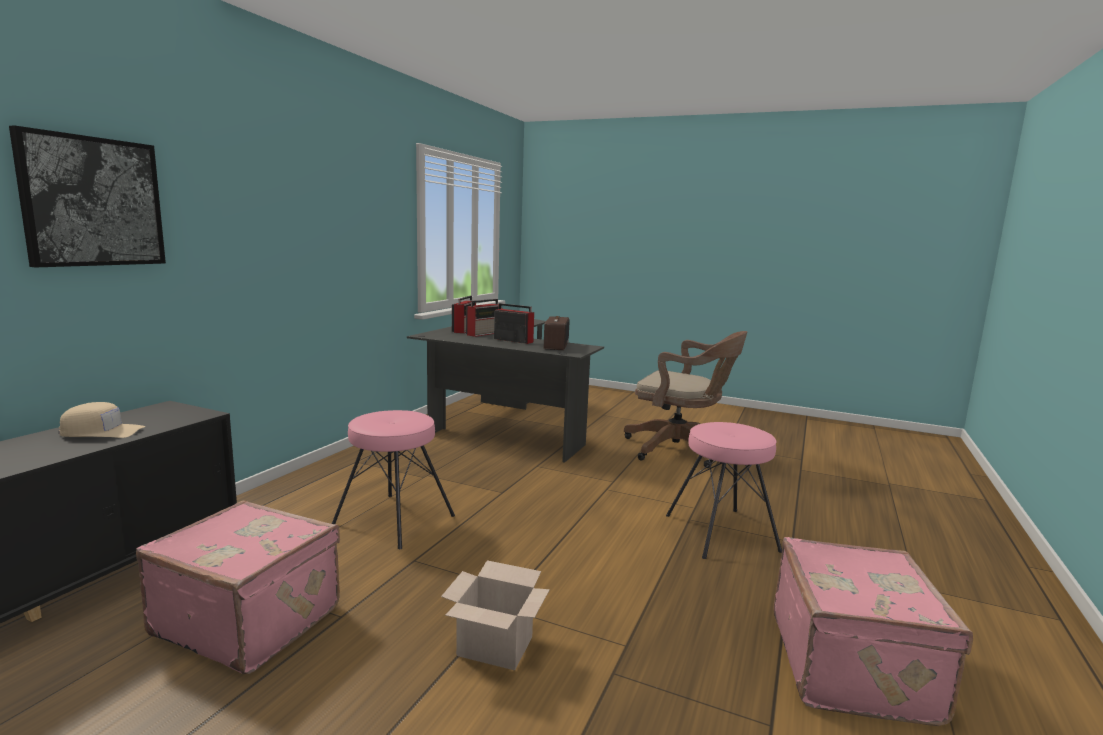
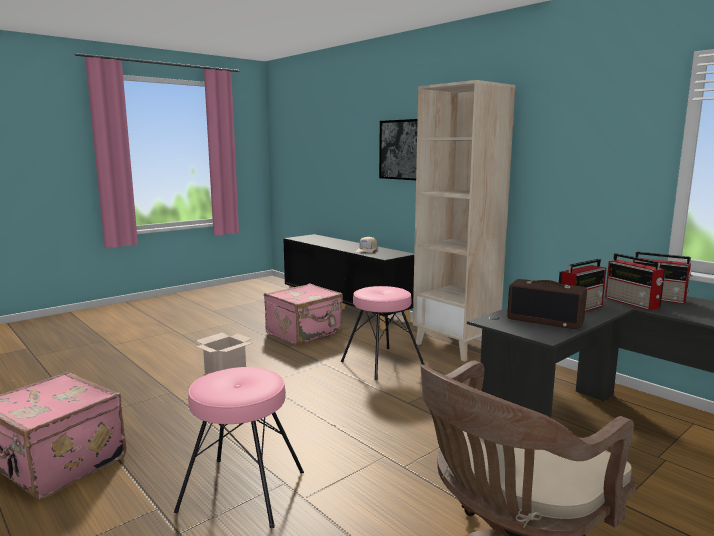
camera: 115 degrees right, 0 degrees up
none -> beige bookcase [413,80,515,362]

